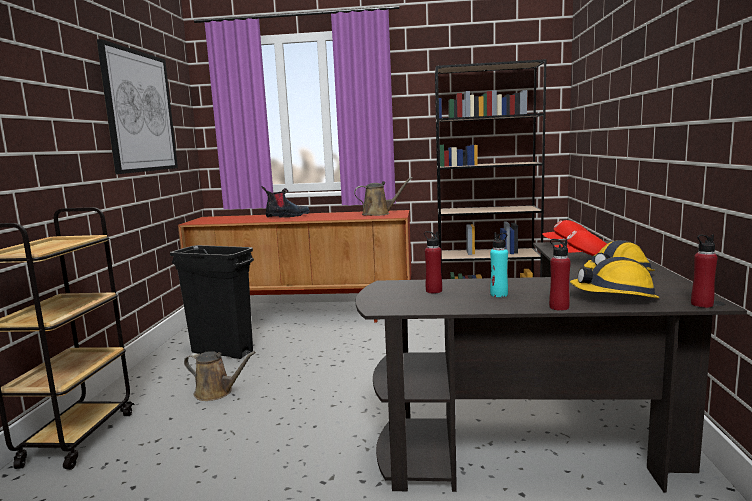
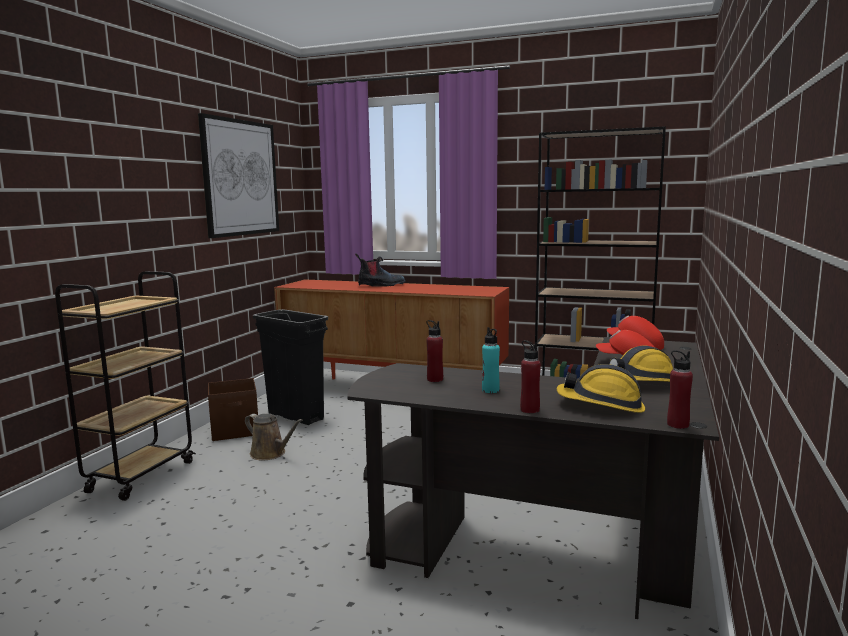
camera: 15 degrees right, 0 degrees up
brown watering can [354,177,413,216] -> none
none -> brown storage box [208,378,258,441]

